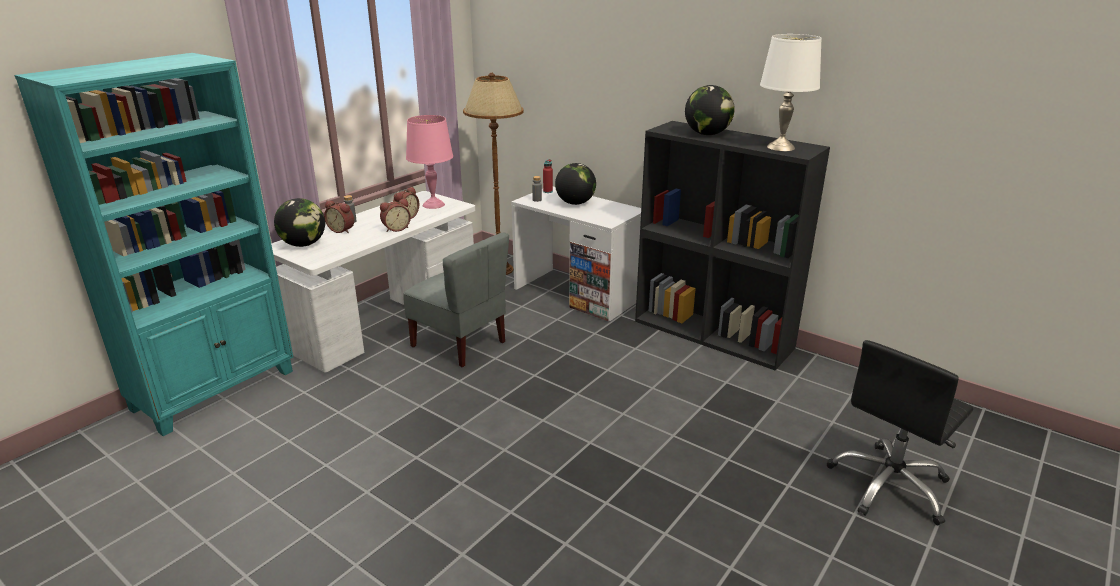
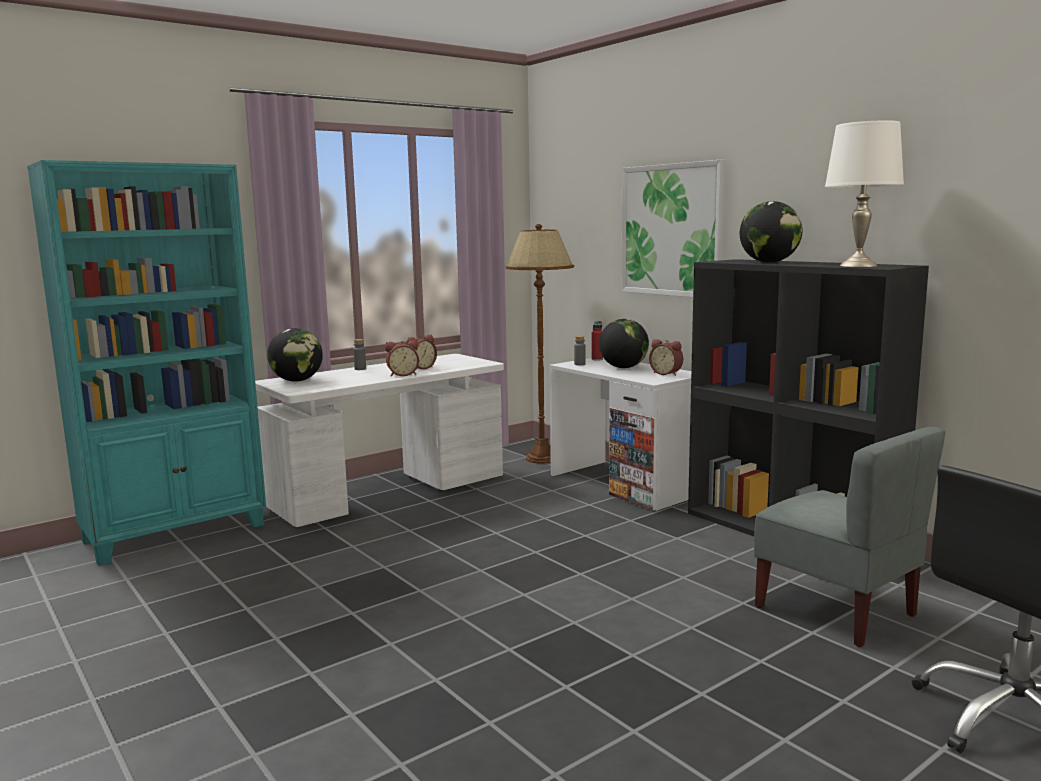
camera: 15 degrees right, 15 degrees down
alarm clock [324,200,354,233] -> alarm clock moved to [649,339,683,376]
grey chair [403,232,509,367] -> grey chair moved to [754,427,946,647]
pink table lamp [406,115,453,209] -> none
none -> picture [621,160,725,297]

